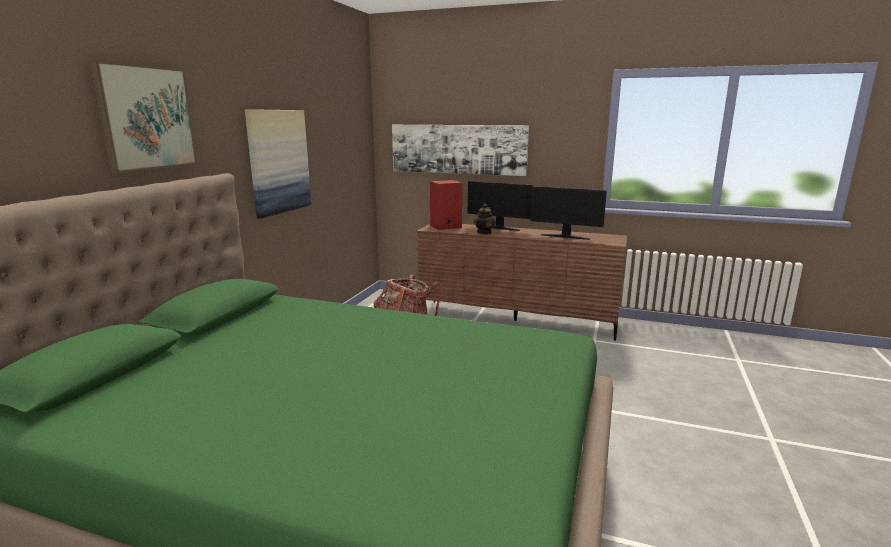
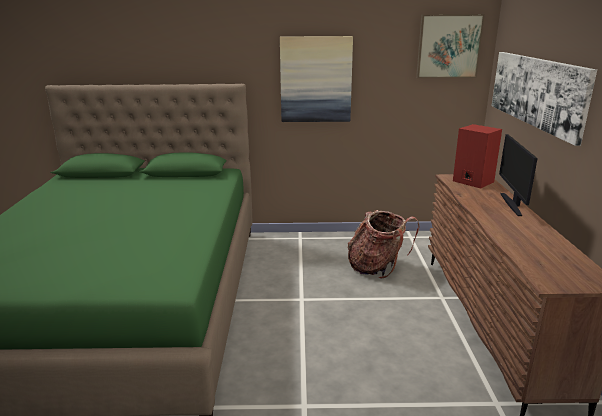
camera: 70 degrees right, 5 degrees up
picture [89,60,197,173] -> picture moved to [416,14,485,78]
teapot [474,204,495,234] -> none
monitor [531,186,607,240] -> none

